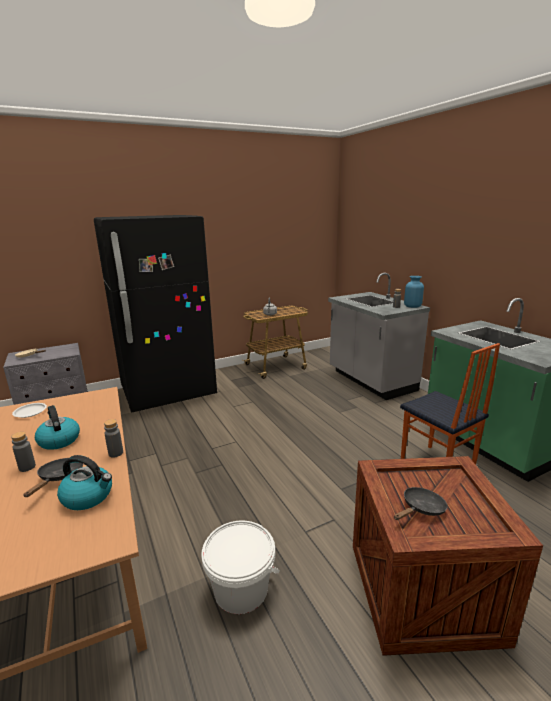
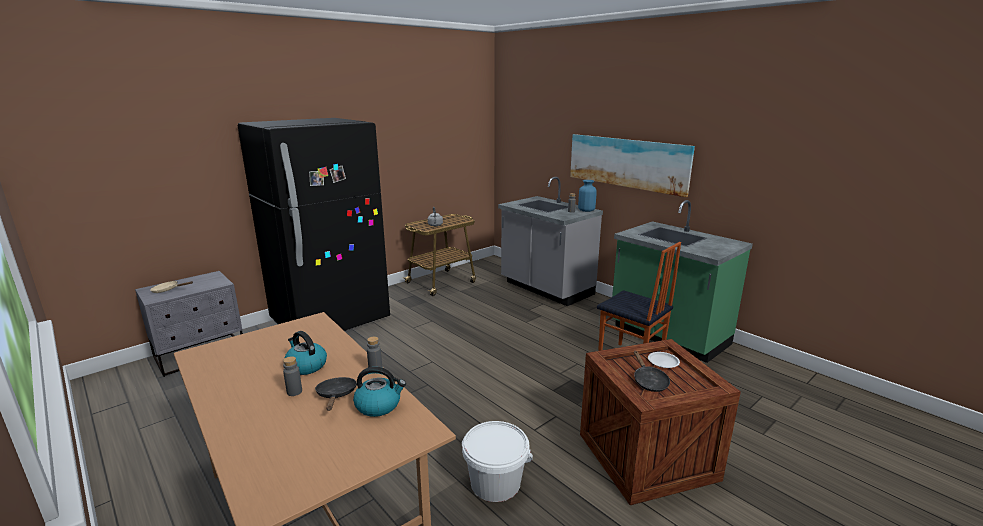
camera: 15 degrees left, 0 degrees up
white plate [12,403,47,418] -> white plate moved to [648,352,680,368]
black frying pan [394,487,447,520] -> black frying pan turned 135 degrees clockwise [634,351,670,392]
none -> picture [570,134,695,197]

